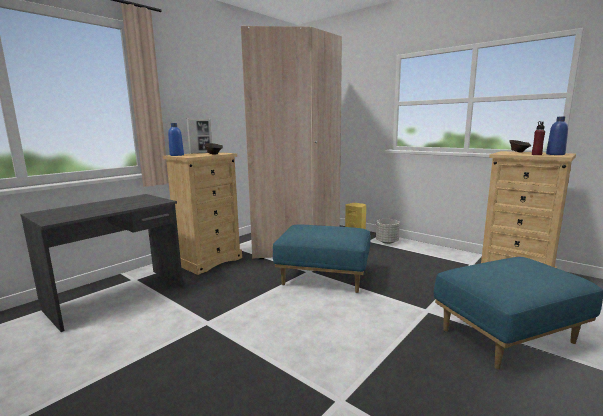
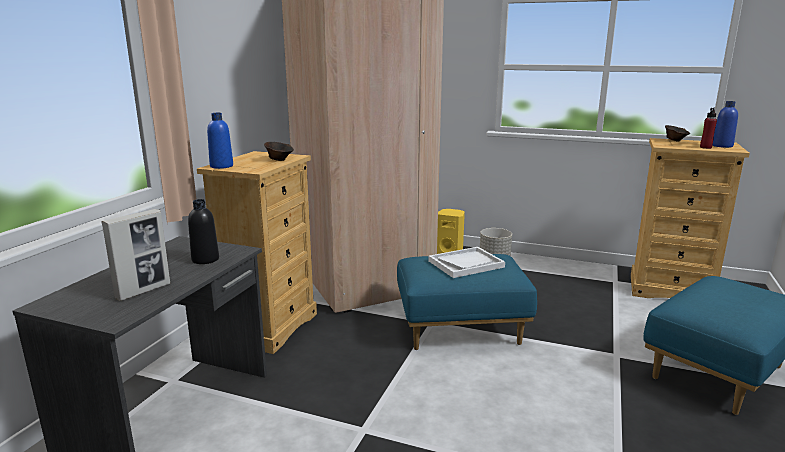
camera: 20 degrees left, 5 degrees up
picture frame [186,119,212,154] -> picture frame moved to [101,209,170,301]
none -> black bottle [188,199,219,264]
none -> white tray [428,247,505,278]

